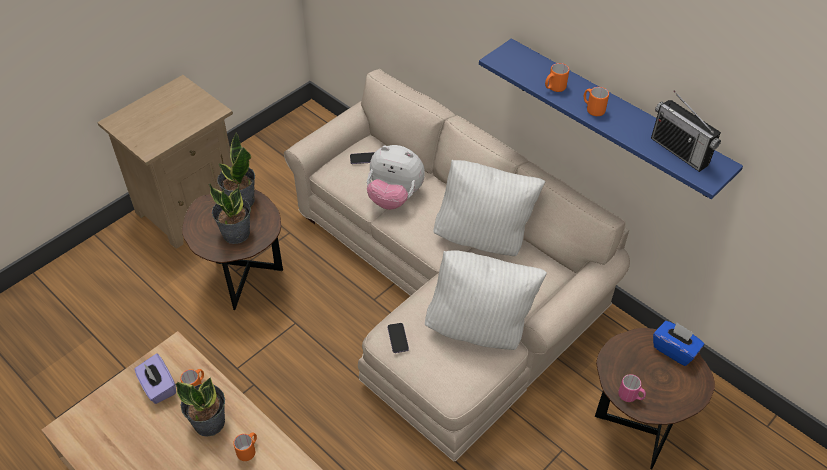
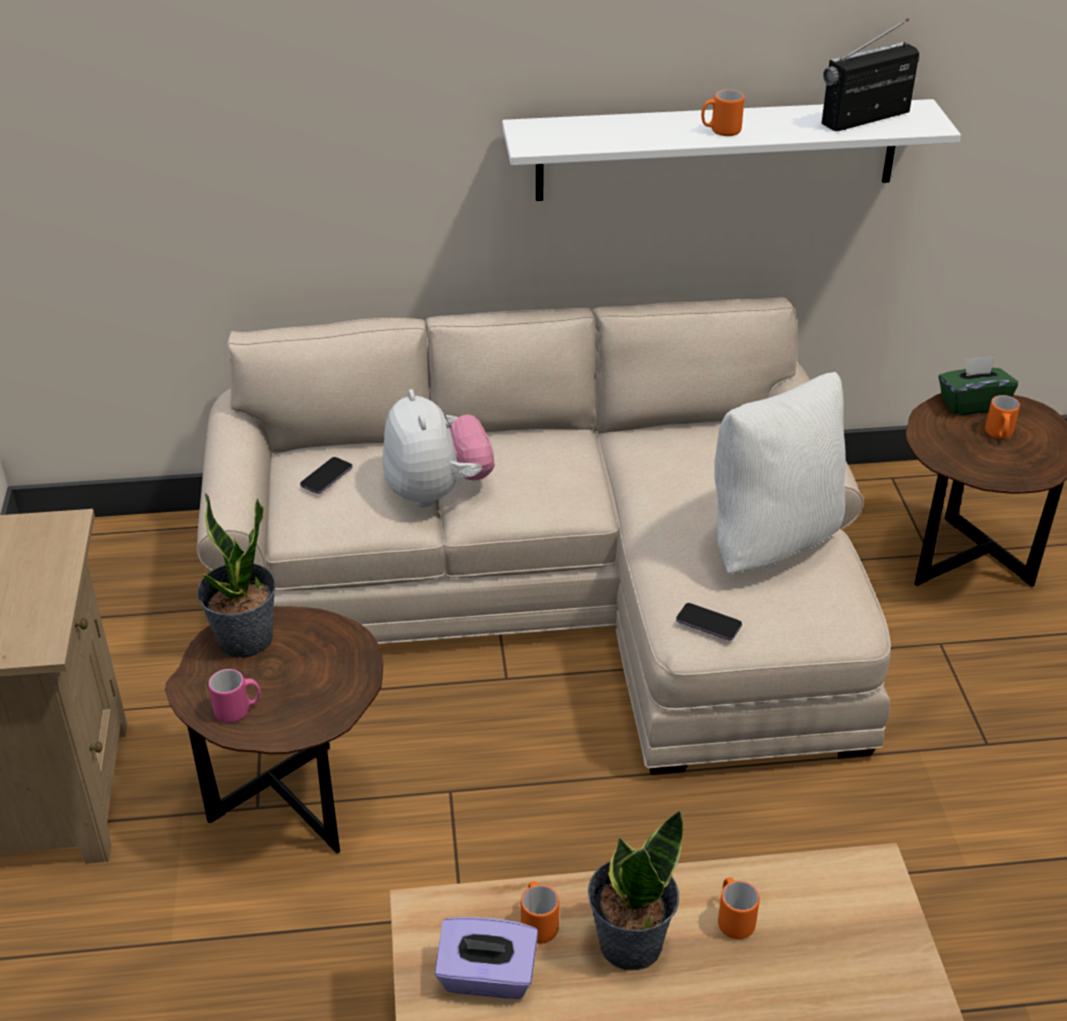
camera: 50 degrees left, 10 degrees down
potted plant [209,183,251,244] -> none
plush toy [367,145,425,210] -> plush toy turned 75 degrees counterclockwise [382,389,495,507]
white pillow [434,160,546,256] -> none
blue shelf [479,38,743,199] -> white shelf [502,99,961,201]
orange mug [545,63,569,92] -> orange mug moved to [985,395,1020,439]
pink mug [618,374,646,402] -> pink mug moved to [208,669,260,723]
radio [651,91,721,172] -> radio turned 150 degrees clockwise [821,19,920,131]
blue tissue box [653,321,704,366] -> green tissue box [938,356,1018,415]

